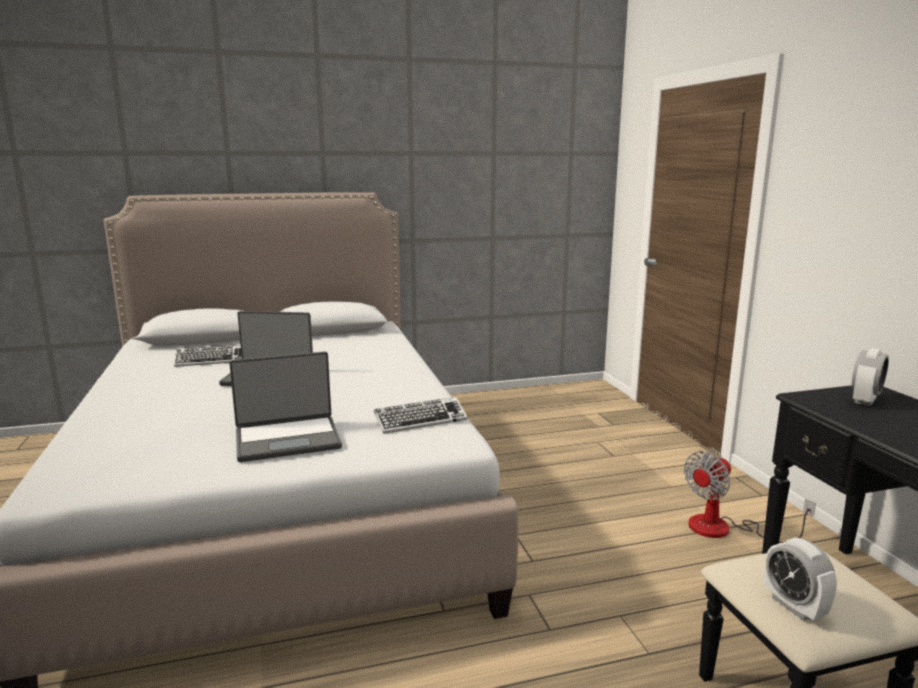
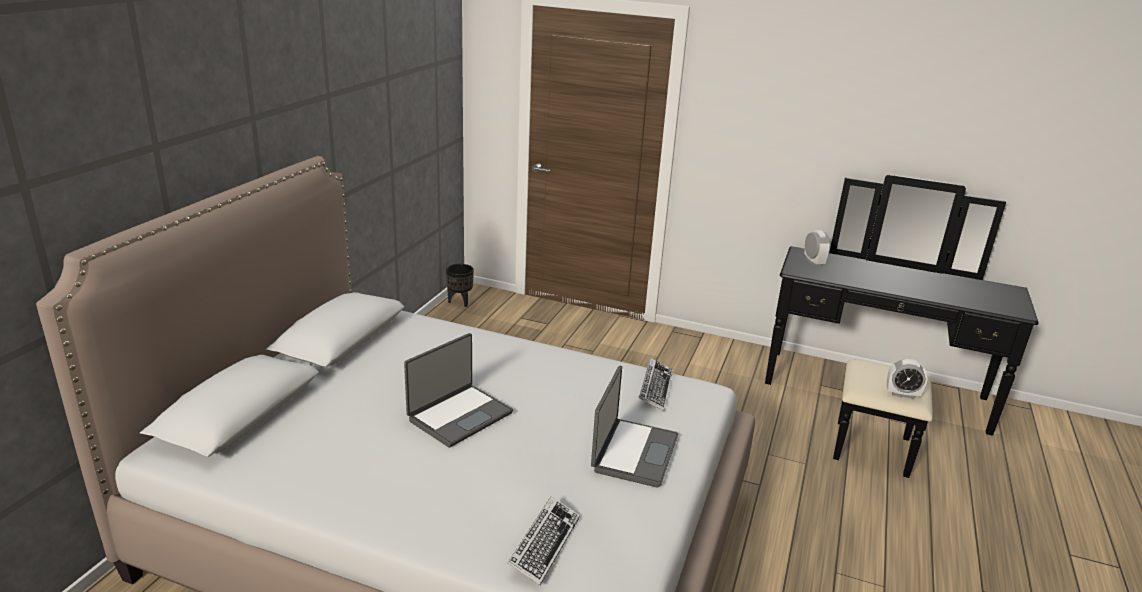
camera: 55 degrees left, 10 degrees up
keyboard [174,345,242,367] -> keyboard moved to [508,496,580,585]
fan [684,451,816,543] -> none
none -> black planter [446,264,474,307]

